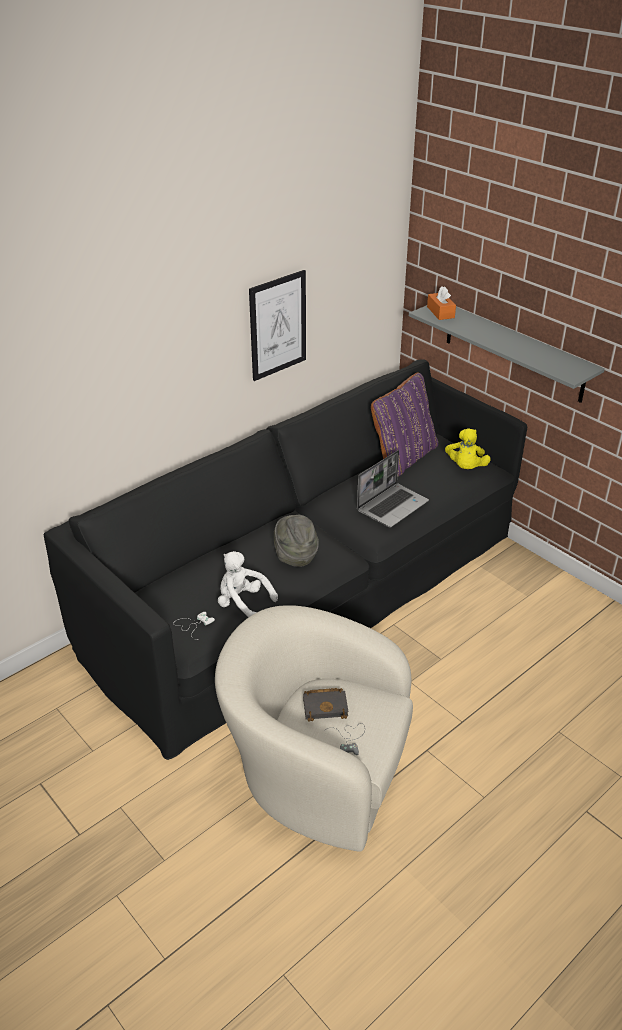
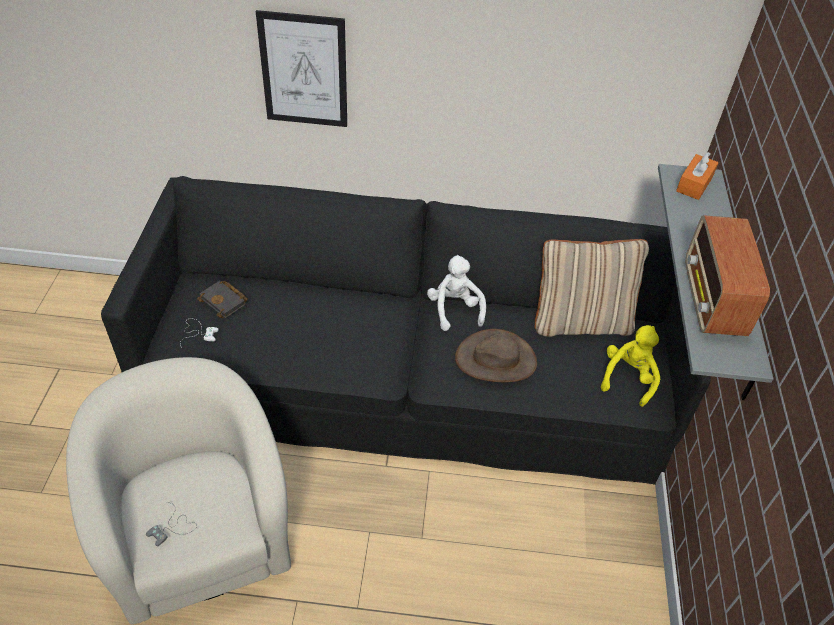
camera: 45 degrees right, 10 degrees up
white plush toy [218,551,278,617] -> white plush toy moved to [427,255,486,331]
picture [249,270,306,381] -> picture moved to [256,10,347,127]
grey hat [274,514,319,567] -> none
black book [303,688,348,722] -> black book moved to [197,281,248,318]
laptop [357,450,429,527] -> brown hat [455,329,537,382]
purple pillow [371,372,439,477] -> beige pillow [534,239,649,337]
yellow plush toy [445,428,491,469] -> yellow plush toy turned 150 degrees clockwise [601,325,660,407]
none -> radio [686,215,770,336]

